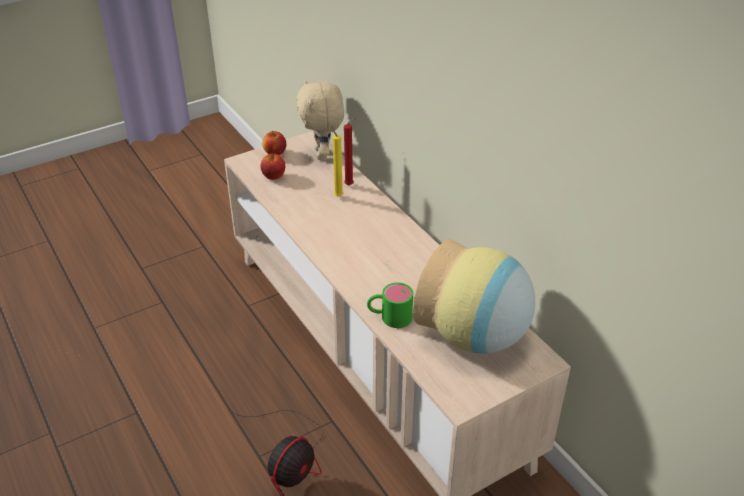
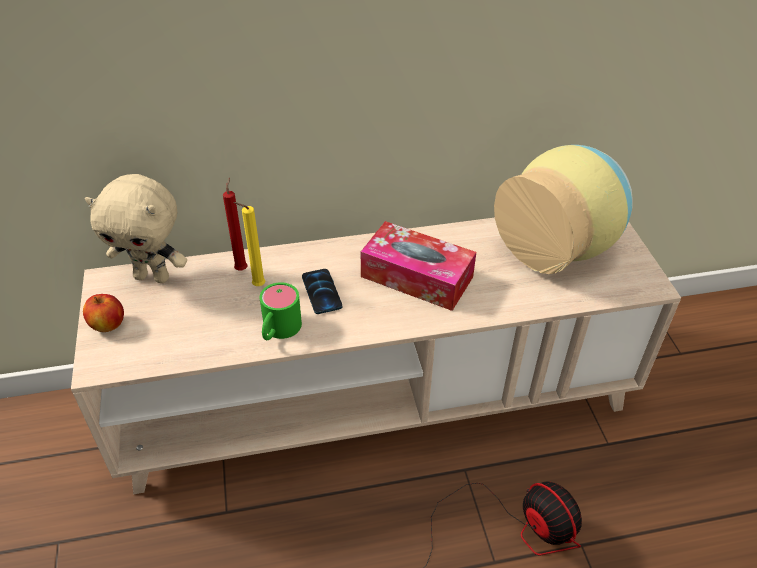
camera: 70 degrees left, 5 degrees up
apple [260,154,285,180] -> none
green mug [367,282,413,328] -> green mug moved to [260,282,302,340]
none -> phone [302,269,342,314]
none -> tissue box [361,221,476,311]

